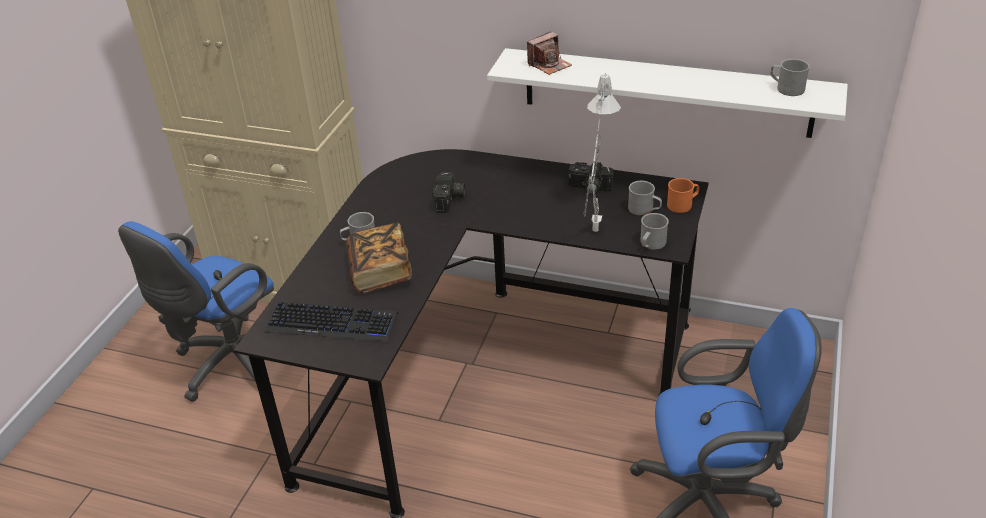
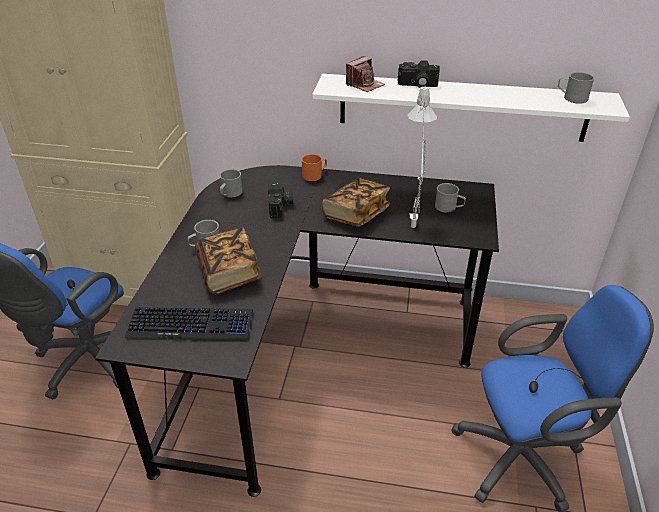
camera: 10 degrees left, 0 degrees up
camera [568,162,614,194] -> camera moved to [398,60,440,88]
grey mug [640,213,669,250] -> grey mug moved to [220,169,243,198]
orange mug [667,178,699,213] -> orange mug moved to [301,154,327,181]
none -> book [322,178,390,227]

